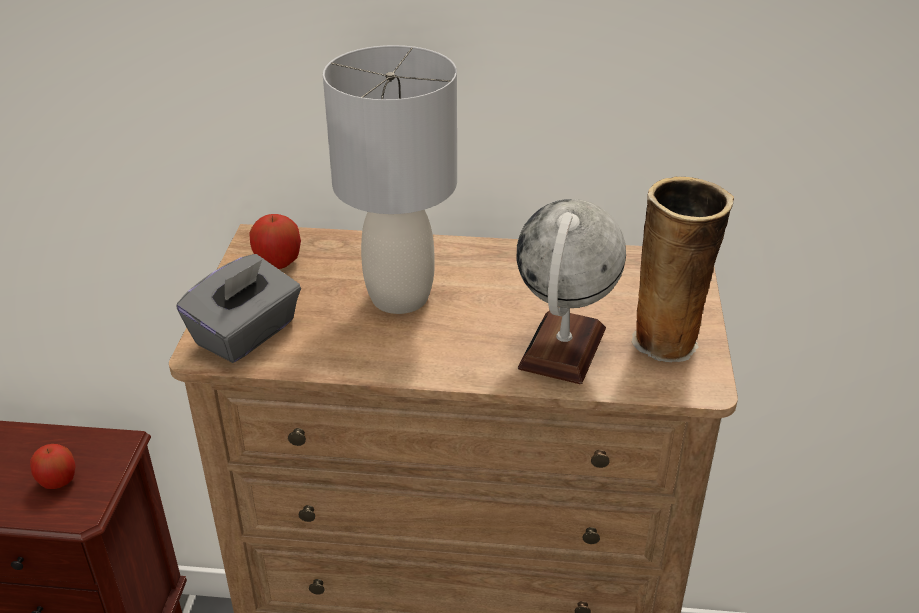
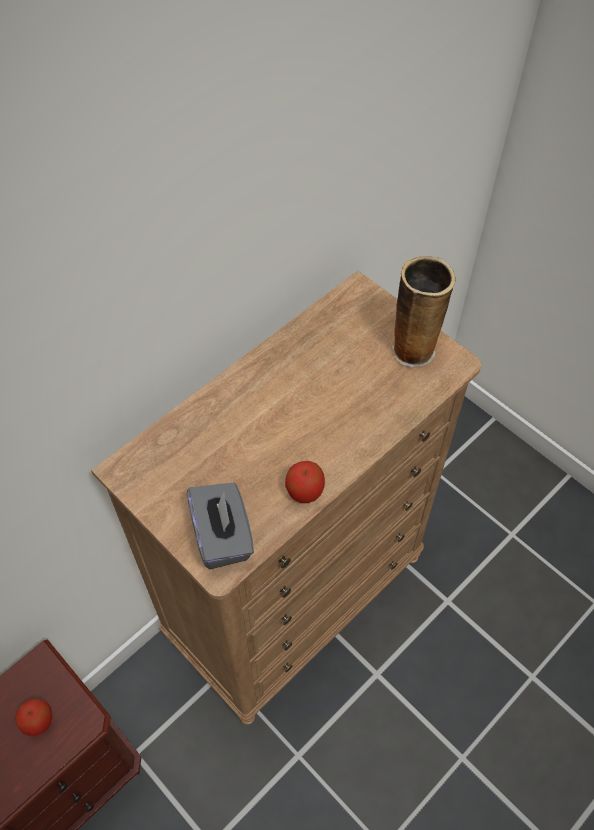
camera: 50 degrees left, 20 degrees up
apple [249,214,301,269] -> apple moved to [285,461,325,503]
grey table lamp [323,45,457,314] -> none
globe [517,199,626,384] -> none

